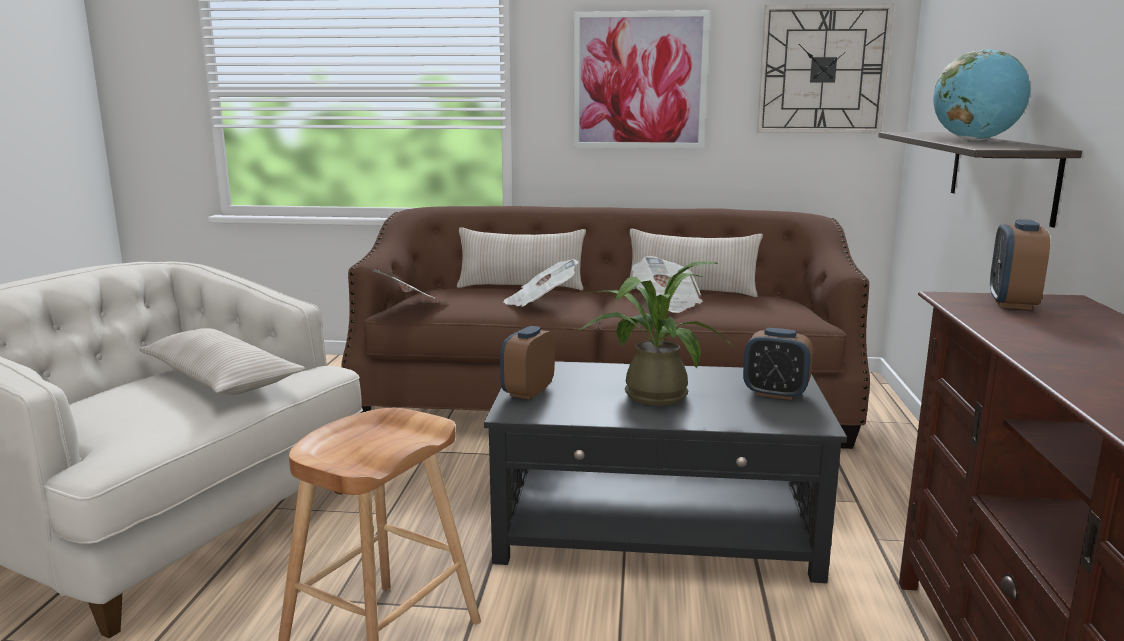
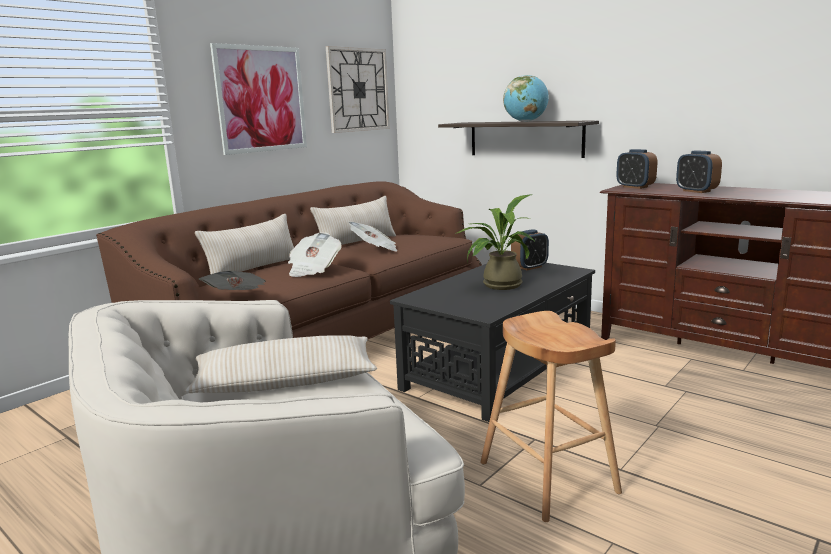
camera: 55 degrees left, 0 degrees up
alarm clock [500,326,555,399] -> alarm clock moved to [676,151,722,193]

